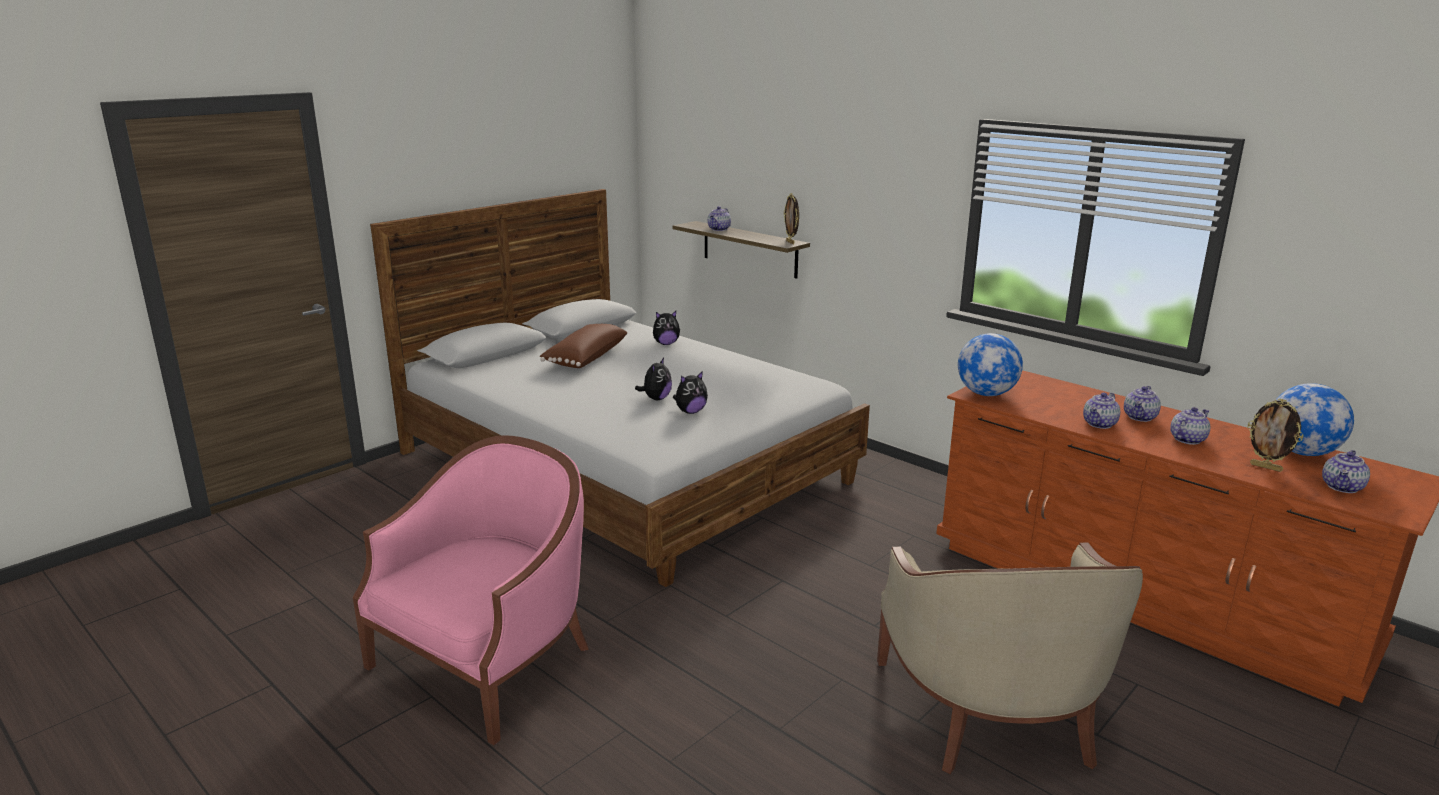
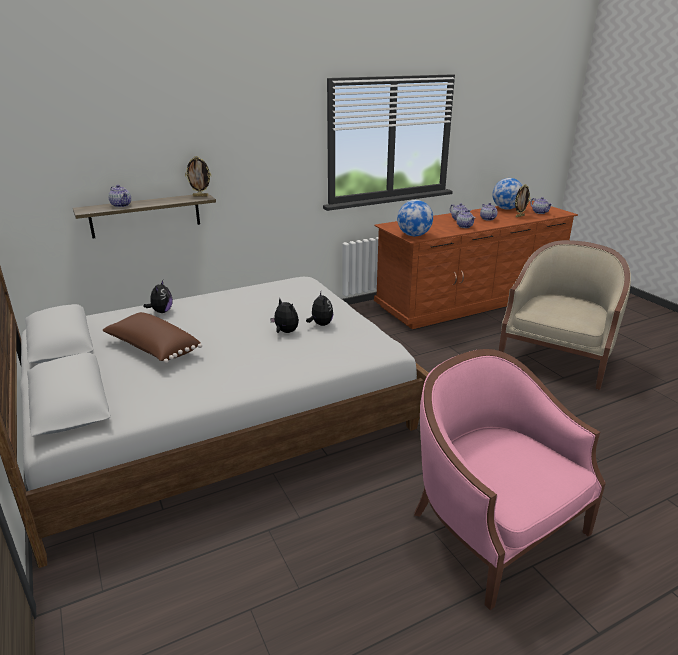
camera: 70 degrees left, 5 degrees up
beige armchair [877,543,1143,774] -> beige armchair turned 75 degrees counterclockwise [499,240,631,390]

